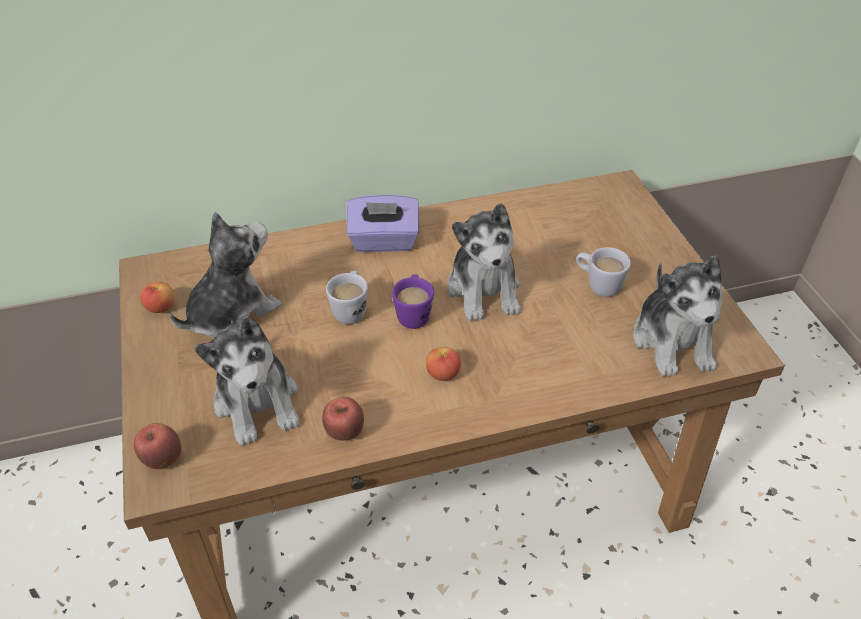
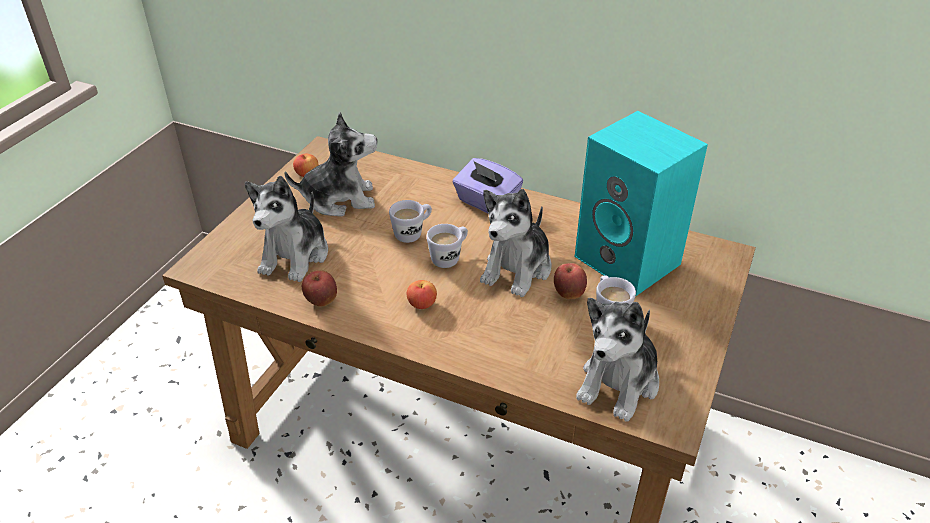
camera: 40 degrees right, 5 degrees down
apple [134,423,181,469] -> apple moved to [554,263,587,299]
purple mug [392,274,434,329] -> white mug [427,224,468,268]
none -> turquoise speaker [575,111,708,296]

